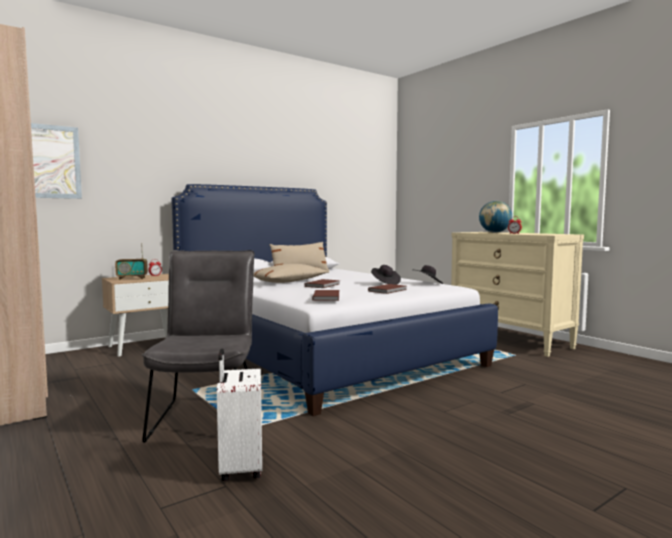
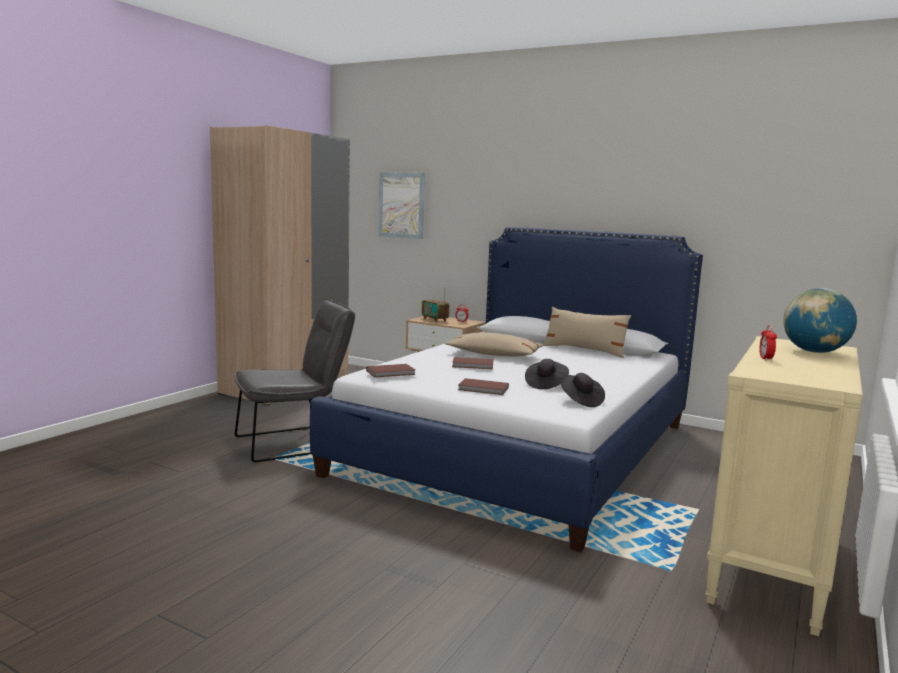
camera: 65 degrees right, 5 degrees up
white suitcase [217,349,262,481] -> none

